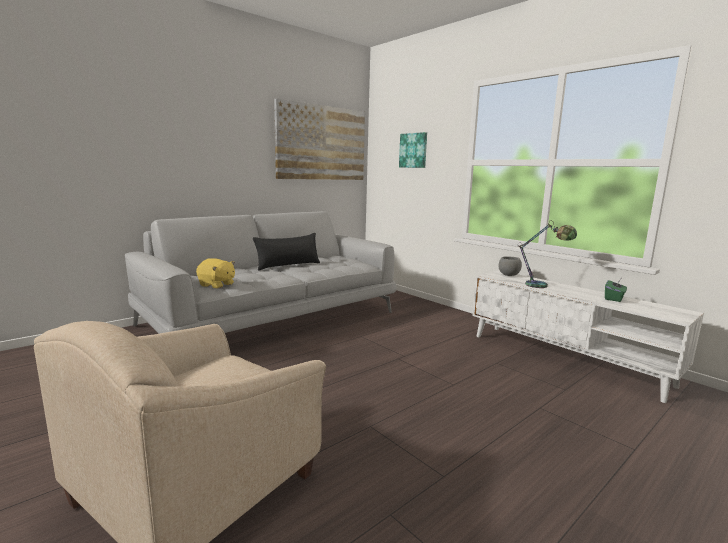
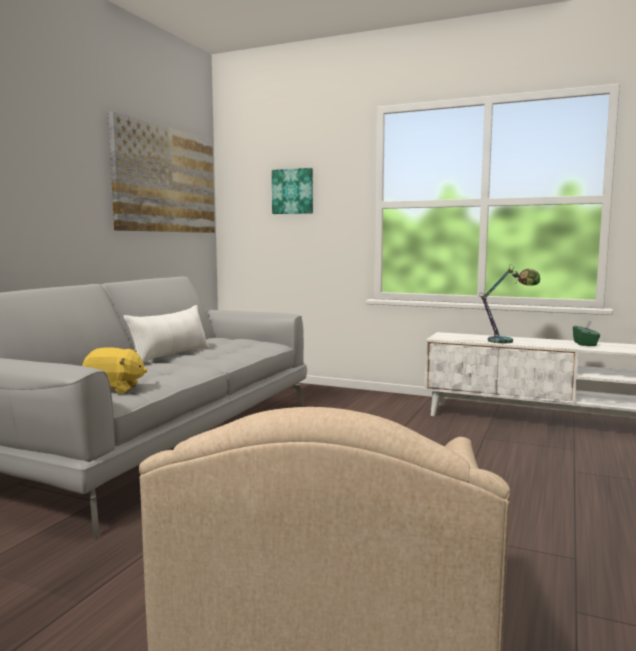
camera: 25 degrees left, 5 degrees down
black pillow [253,233,320,271] -> white pillow [123,305,209,363]
grey bowl [499,256,522,276] -> none

